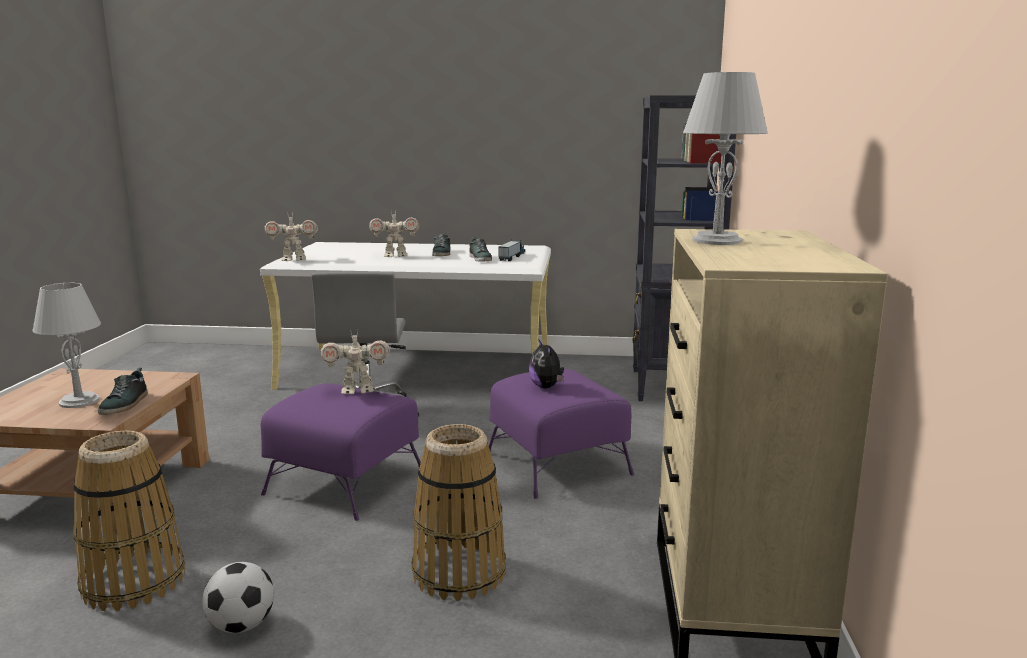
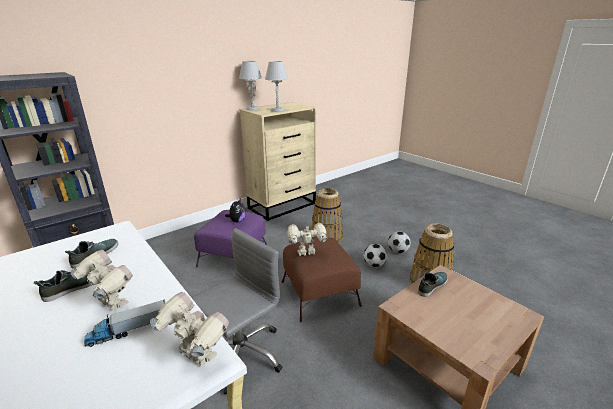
camera: 135 degrees left, 10 degrees up
grey table lamp [33,283,101,408] -> grey table lamp moved to [239,61,262,110]
purple ottoman [261,383,421,521] -> brown ottoman [282,237,362,322]
toy robot [321,329,390,394] -> toy robot turned 45 degrees counterclockwise [287,223,327,256]
toy truck [499,240,526,261] -> toy truck moved to [84,299,165,347]
none -> football [364,244,387,267]

